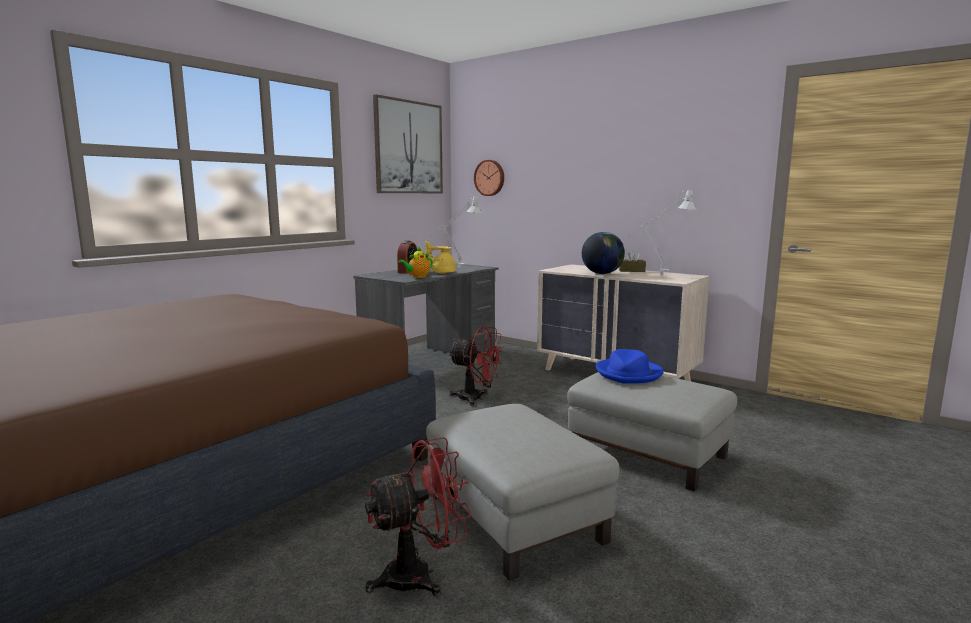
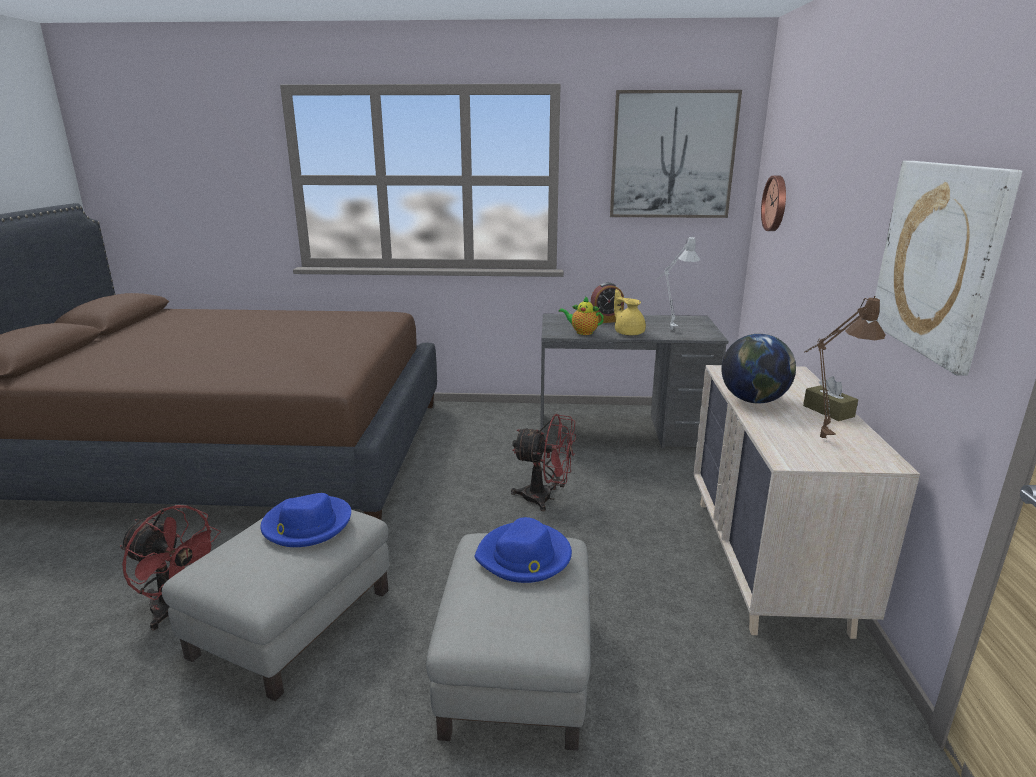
camera: 55 degrees right, 10 degrees up
red fan [448,326,503,406] -> red fan turned 60 degrees counterclockwise [511,414,576,511]
grey table lamp [627,190,697,275] -> brown table lamp [804,296,885,441]
none -> blue hat [260,493,351,547]
none -> picture [875,161,1022,375]

